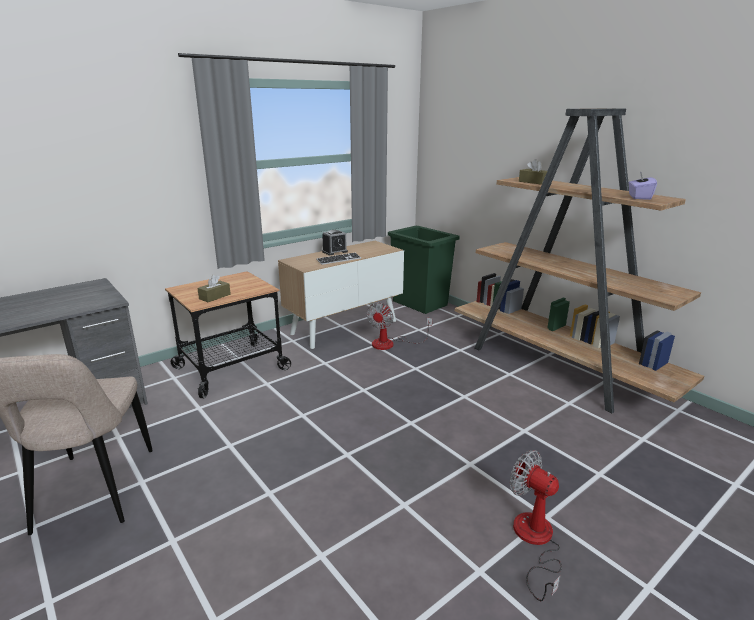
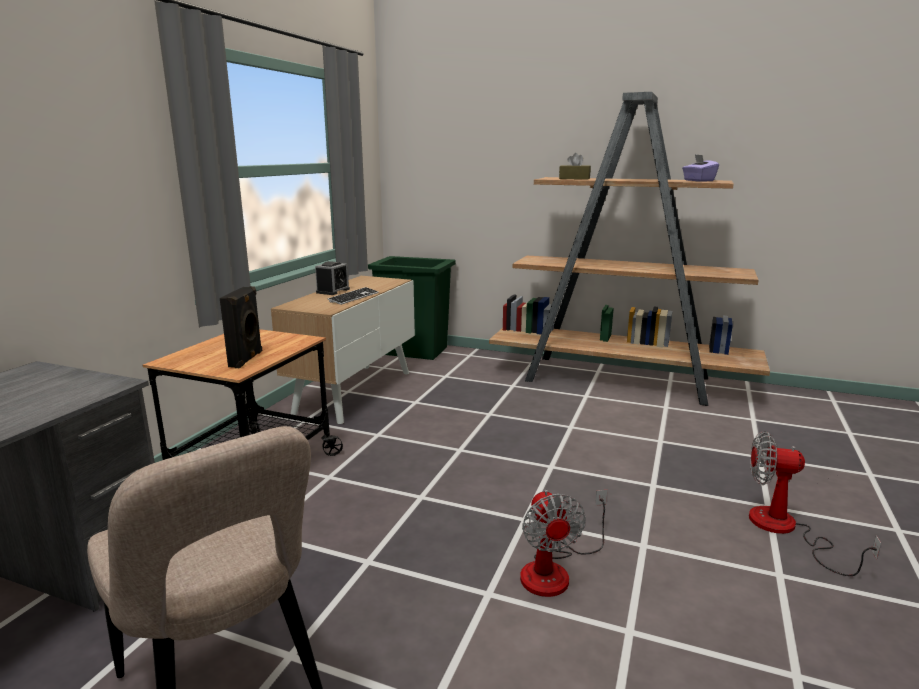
camera: 30 degrees left, 5 degrees down
brown tissue box [197,275,231,302] -> black speaker [220,286,262,368]
fan [366,302,432,350] -> fan moved to [520,490,607,597]

